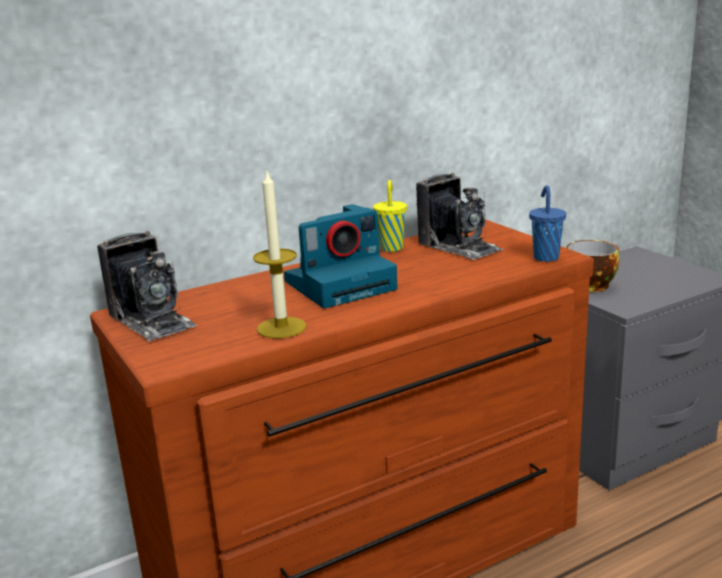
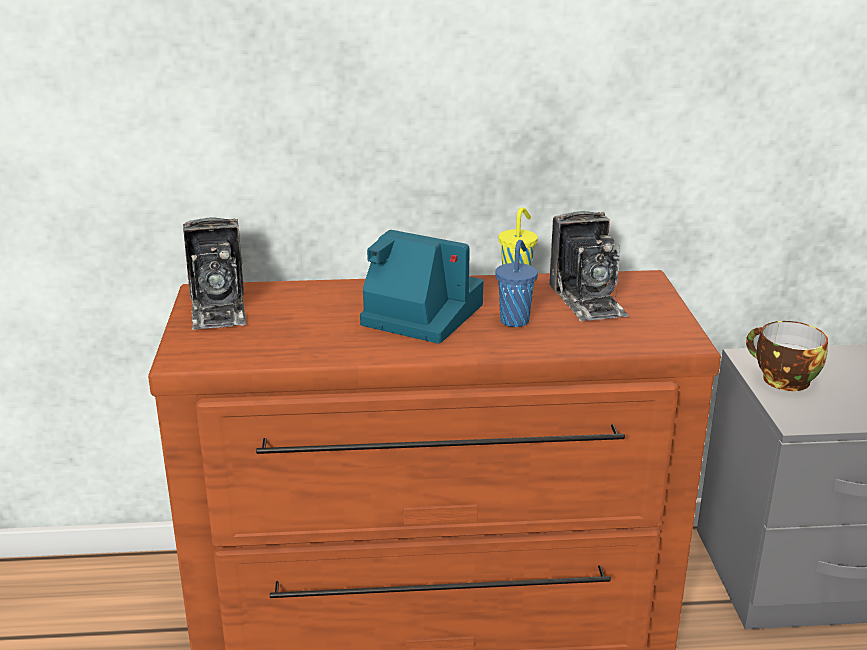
camera: 25 degrees right, 5 degrees up
candle [253,169,307,339] -> none
camera [284,204,397,308] -> camera turned 150 degrees counterclockwise [360,230,484,344]
blue cup [529,185,566,262] -> blue cup moved to [495,240,538,327]

